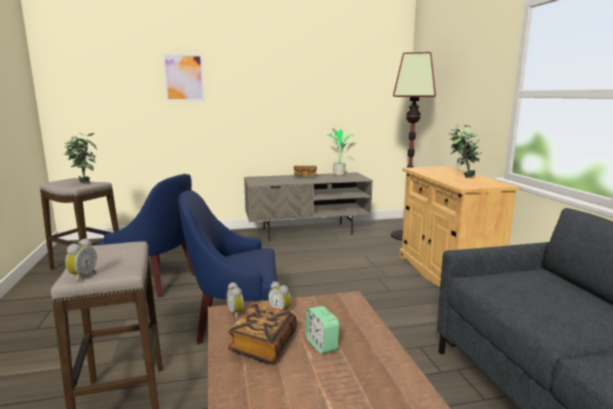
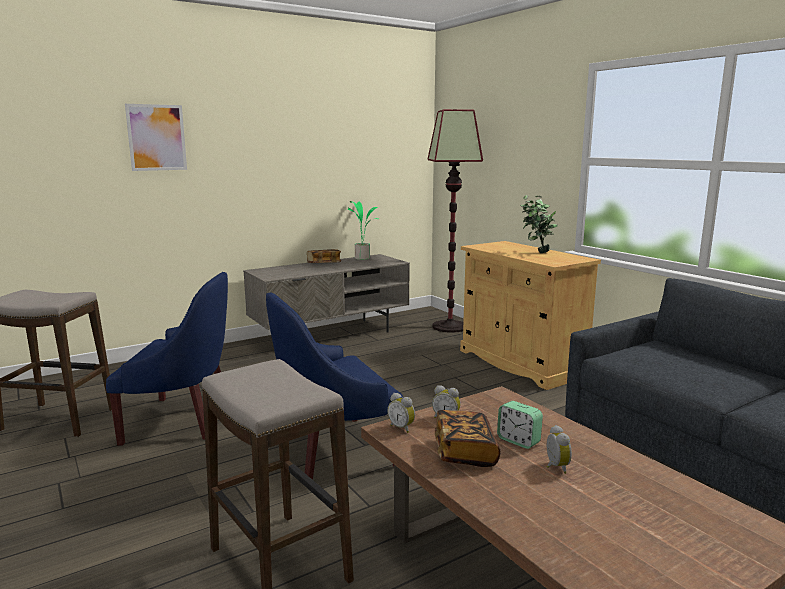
camera: 20 degrees left, 0 degrees up
potted plant [64,133,97,183] -> none
alarm clock [65,238,97,282] -> alarm clock moved to [547,425,572,474]

